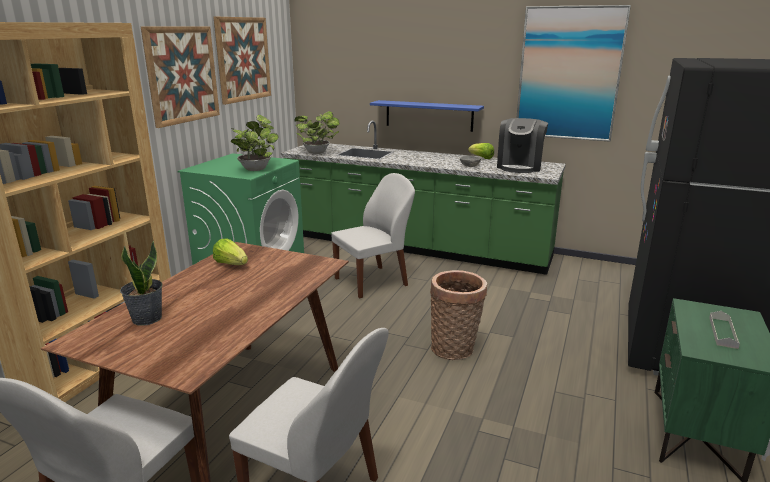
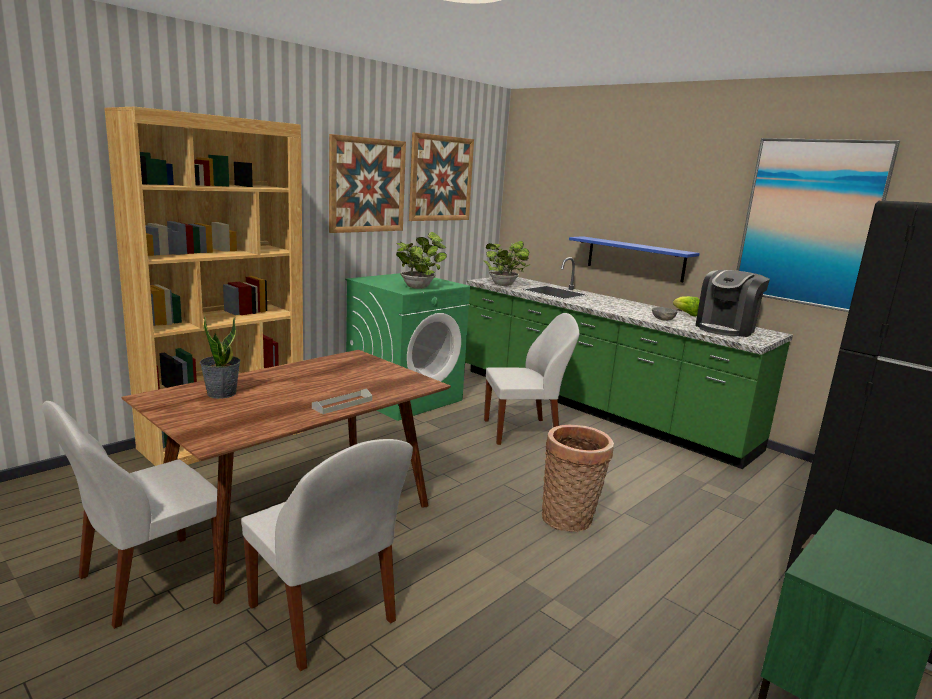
camera: 20 degrees right, 5 degrees down
lettuce [213,238,248,265] -> none
grey tray [709,311,740,349] -> grey tray moved to [312,389,372,414]

